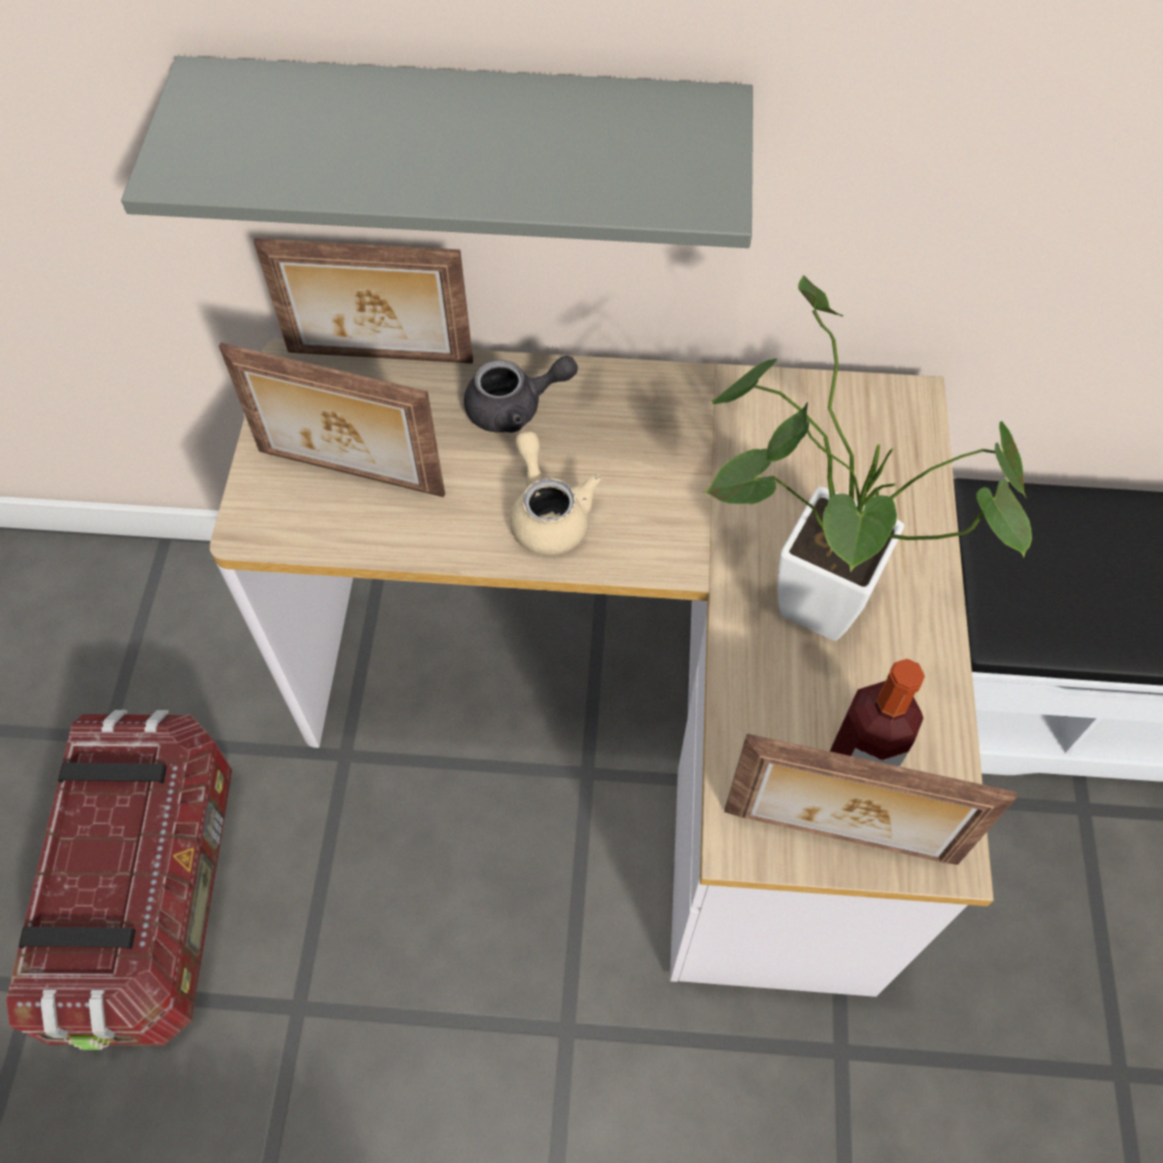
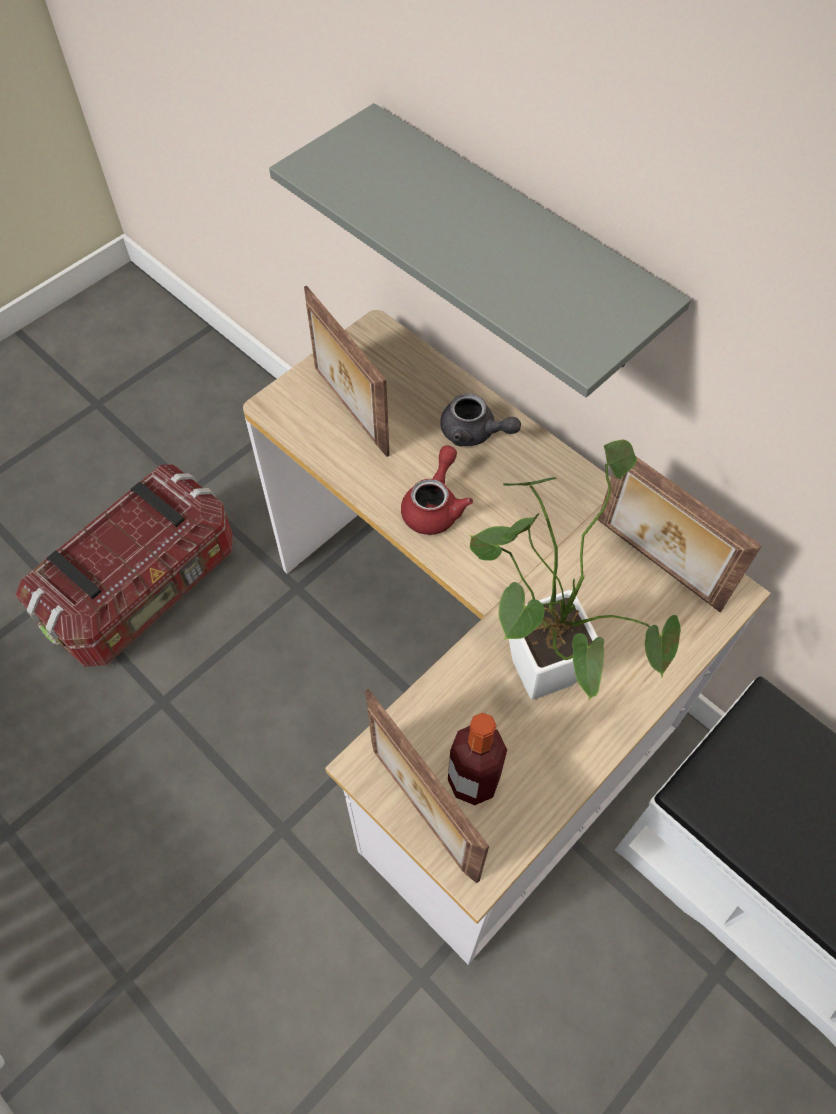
camera: 40 degrees right, 0 degrees up
picture frame [254,238,473,364] -> picture frame moved to [598,457,762,612]
beige teapot [510,431,602,556] -> red teapot [401,445,473,535]

